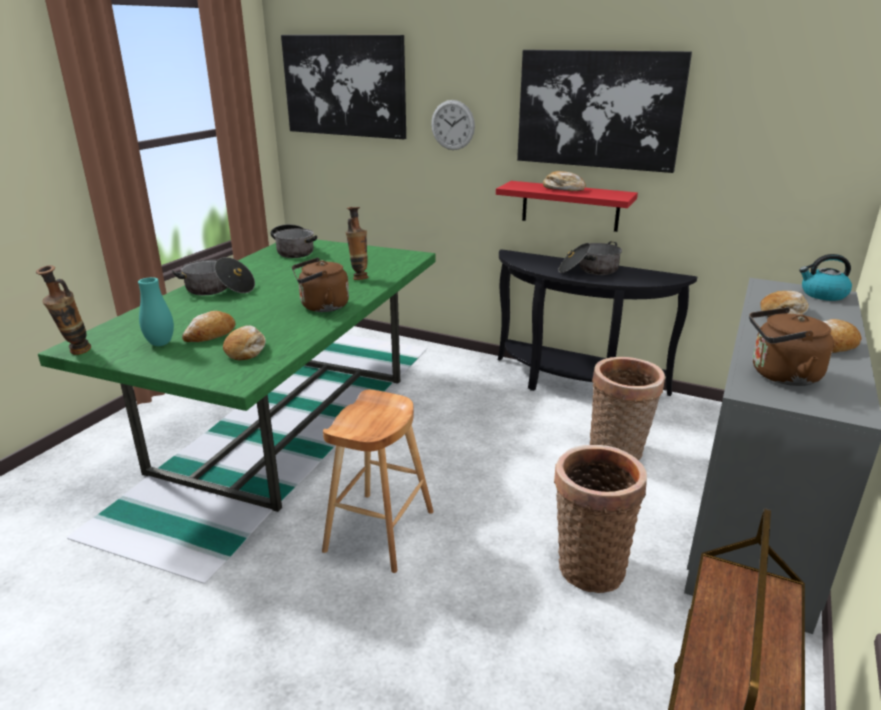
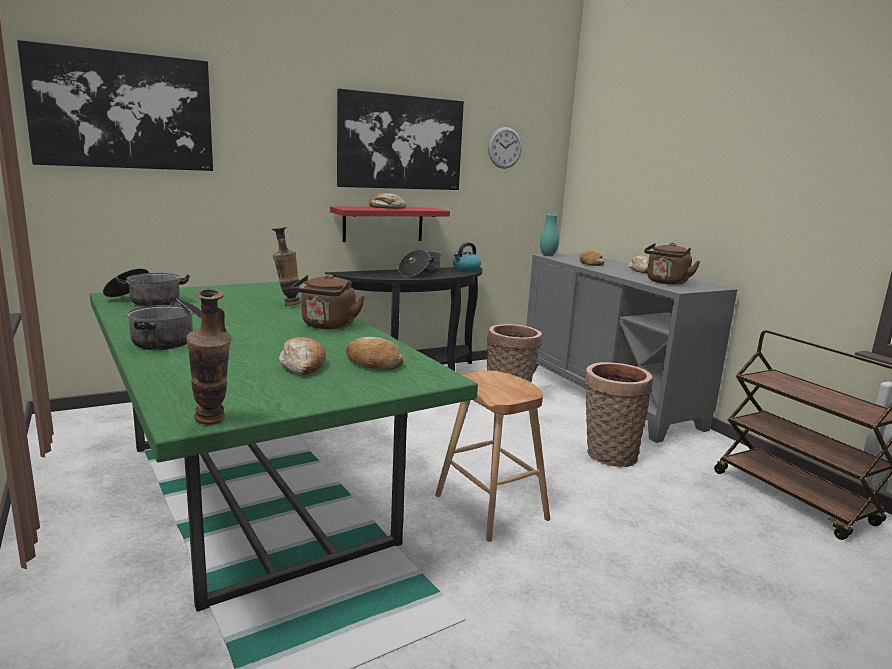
camera: 55 degrees left, 10 degrees down
turquoise vase [138,277,174,346] -> turquoise vase moved to [540,214,559,256]
wall clock [431,100,475,150] -> wall clock moved to [488,127,522,169]
kettle [799,254,852,301] -> kettle moved to [453,242,481,271]

